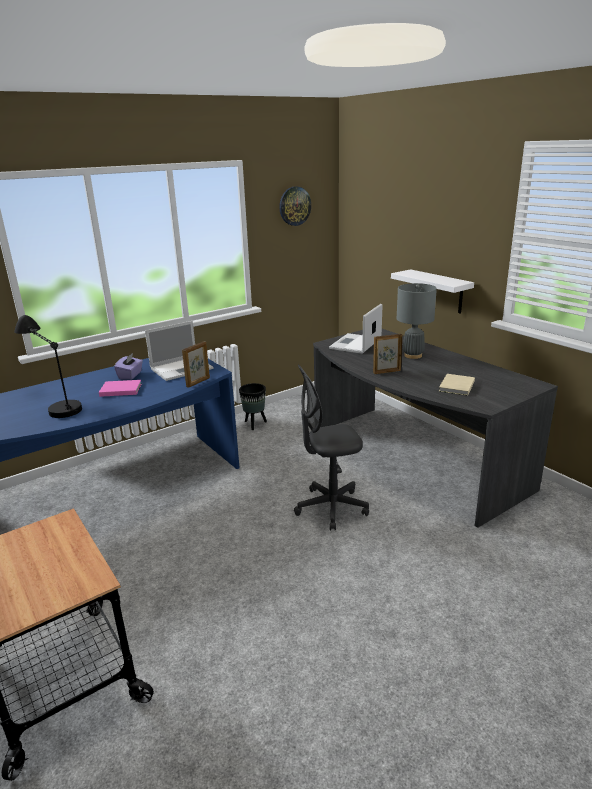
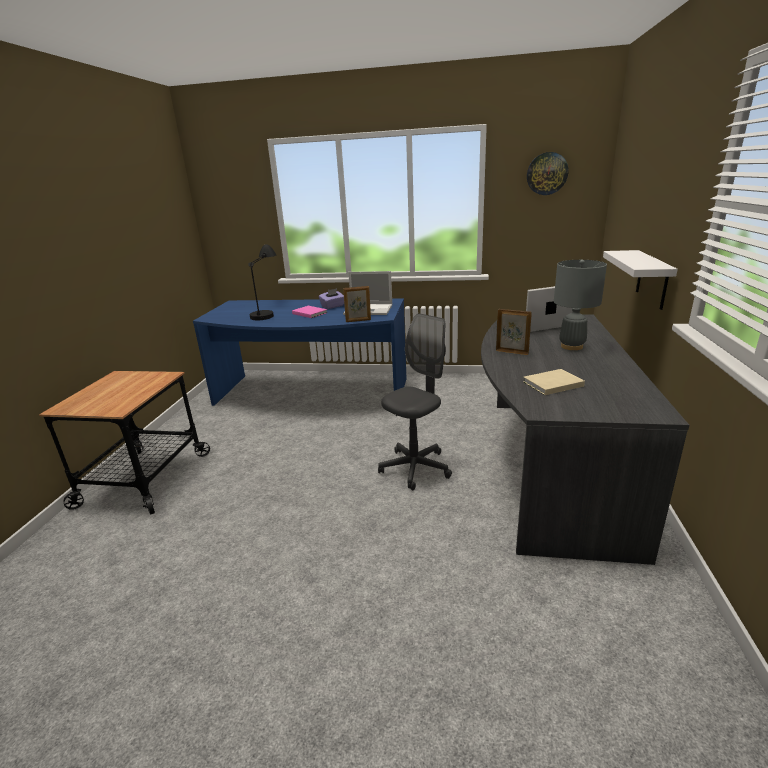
camera: 45 degrees right, 0 degrees up
black planter [239,383,267,430] -> none
grey office chair [294,365,369,531] -> grey office chair turned 105 degrees clockwise [378,313,452,490]

